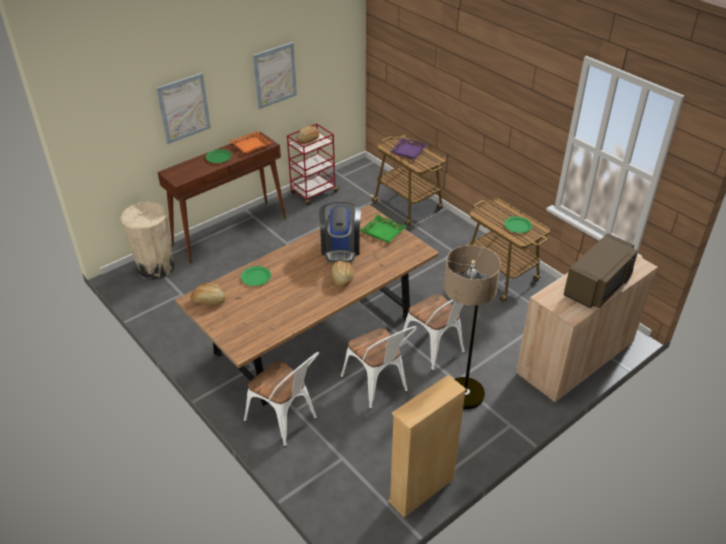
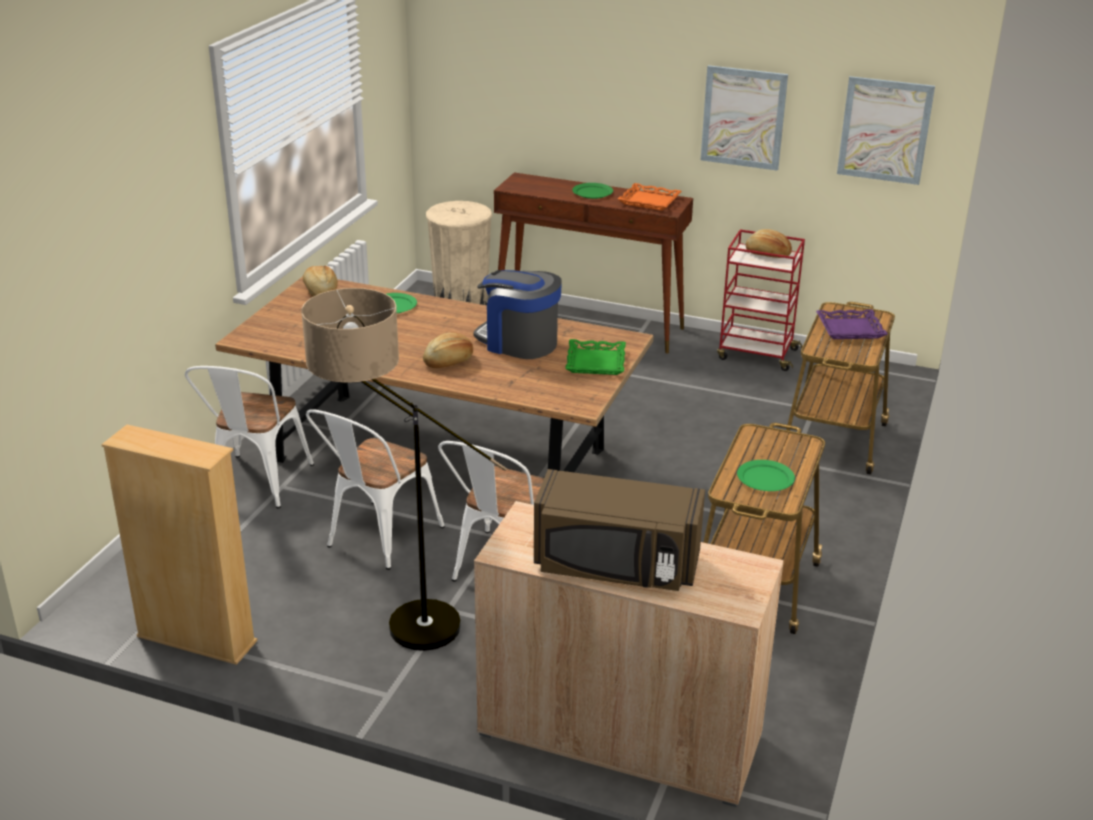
camera: 60 degrees right, 10 degrees down
picture [156,73,211,144] -> picture moved to [837,76,935,185]
coffee machine [319,202,361,263] -> coffee machine turned 60 degrees clockwise [473,270,562,359]

